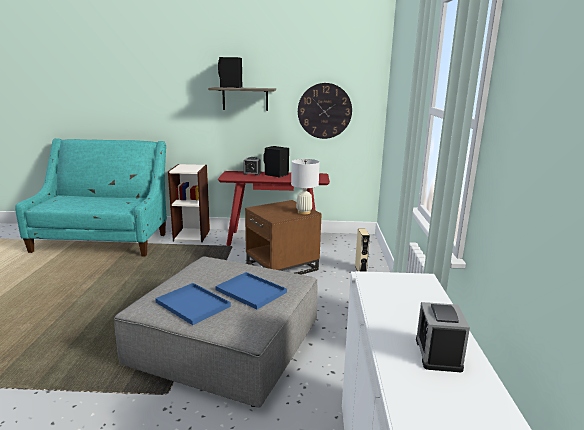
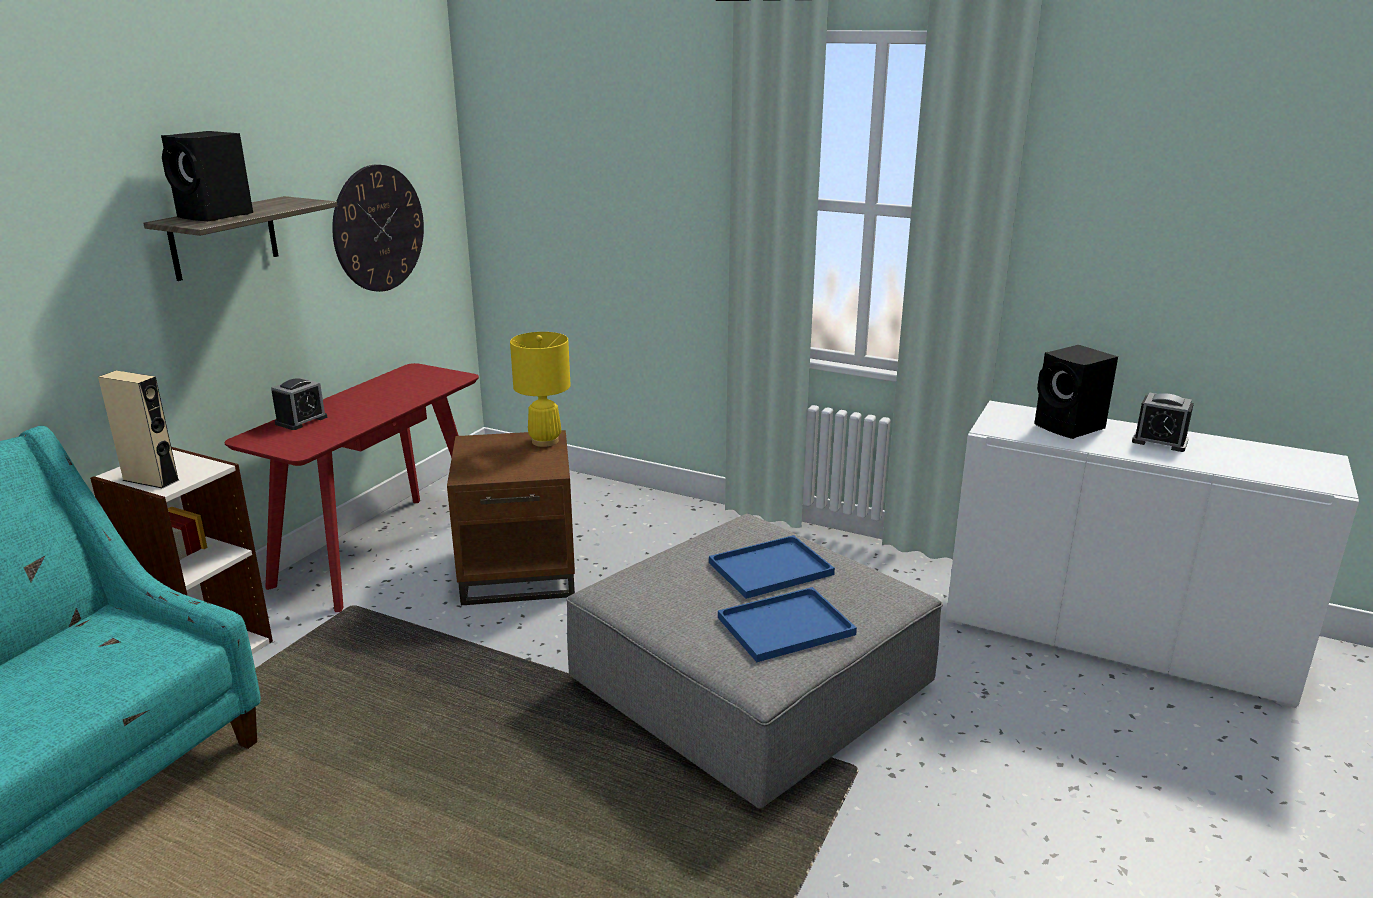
camera: 65 degrees left, 5 degrees up
black speaker [264,146,289,177] -> black speaker moved to [1034,345,1118,439]
white table lamp [291,159,320,214] -> yellow table lamp [510,332,570,447]
beige speaker [355,228,370,272] -> beige speaker moved to [98,371,179,489]

